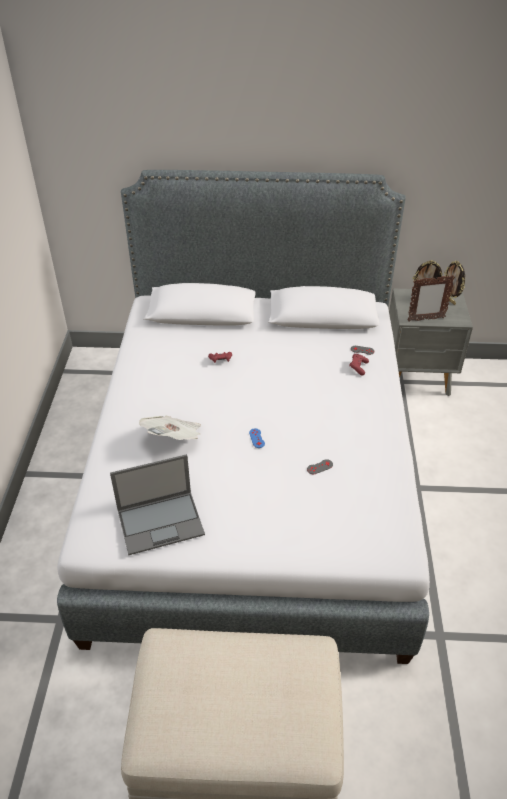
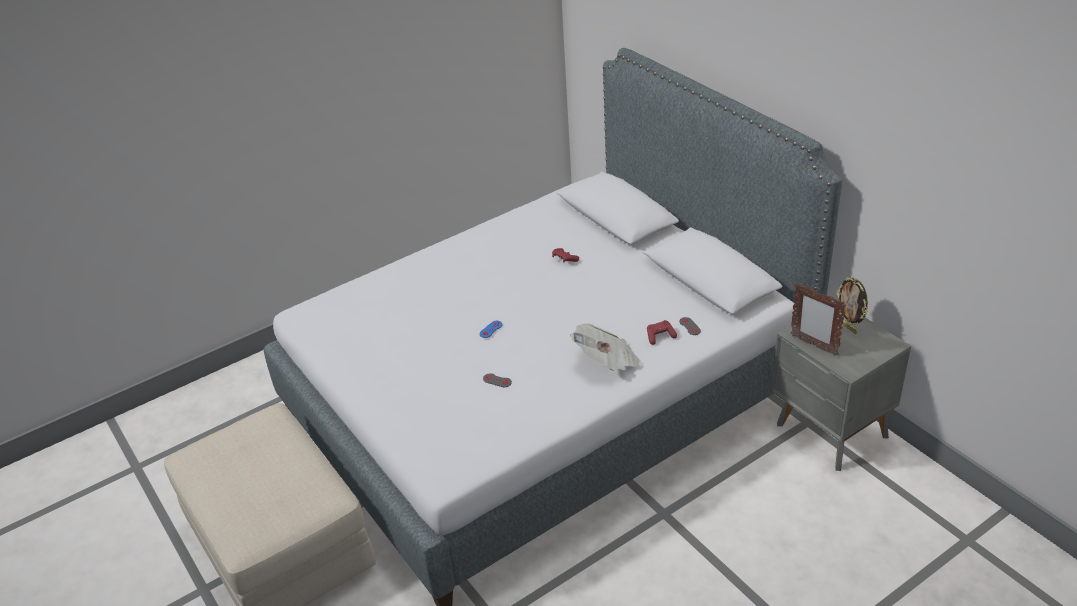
camera: 55 degrees right, 5 degrees down
laptop [110,454,205,555] -> none
newspaper [139,415,201,440] -> newspaper moved to [570,324,643,371]
picture frame [444,261,465,305] -> none

